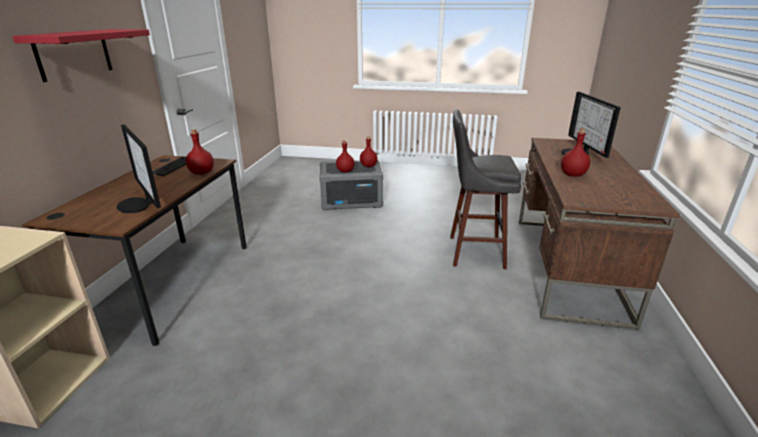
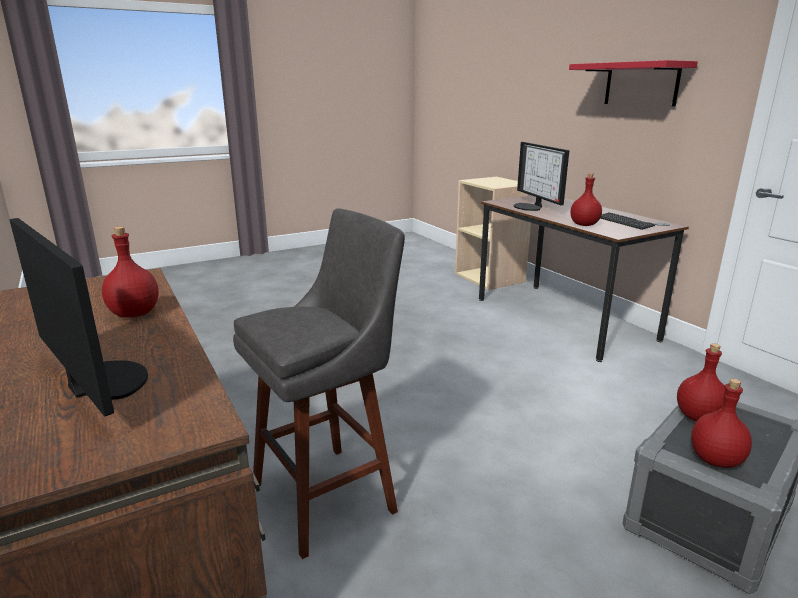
camera: 140 degrees right, 5 degrees down
monitor [117,124,161,213] -> monitor turned 120 degrees counterclockwise [514,142,569,211]

